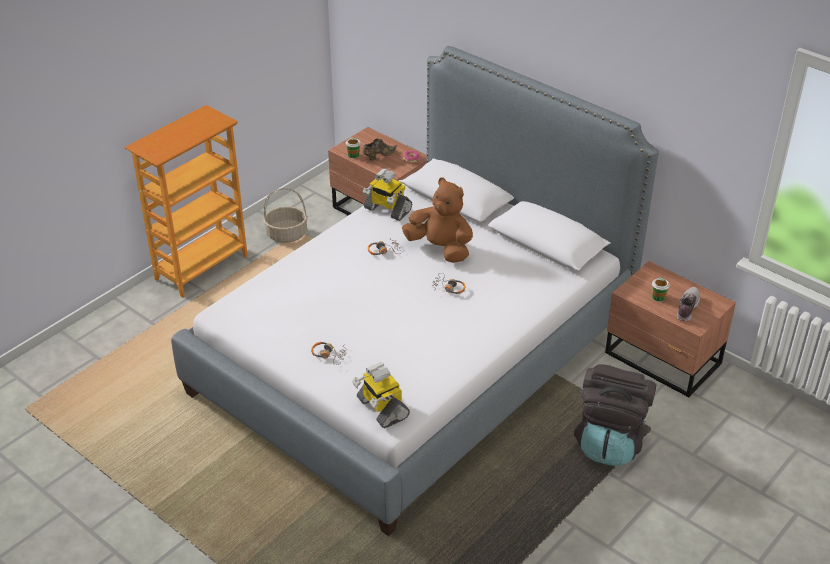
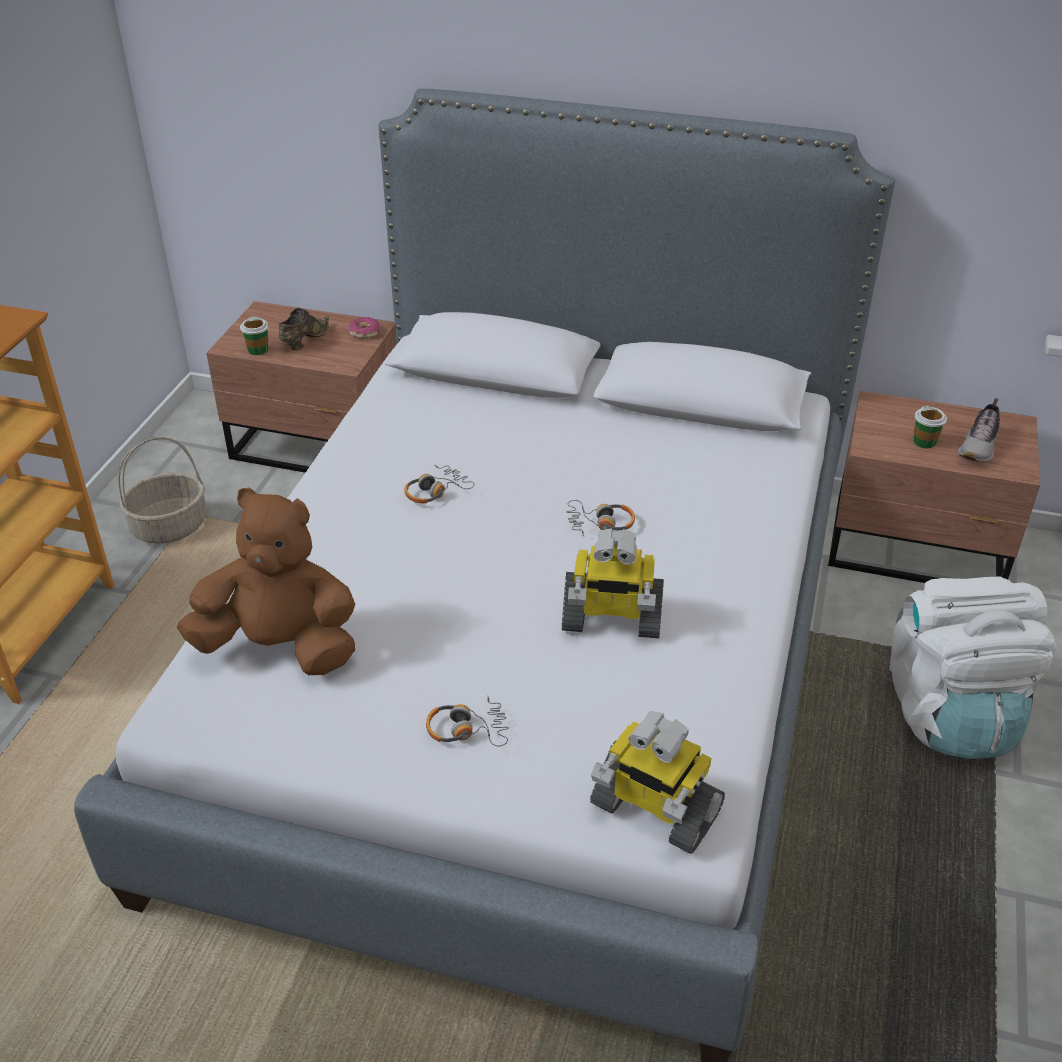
camera: 25 degrees left, 0 degrees up
toy robot [363,169,412,221] -> toy robot moved to [562,528,664,638]
brown plush toy [402,177,473,263] -> brown plush toy moved to [177,487,355,675]
black backpack [574,364,657,466] -> white backpack [889,577,1056,759]
shoe [677,287,700,321] -> shoe turned 150 degrees counterclockwise [958,398,1000,463]

